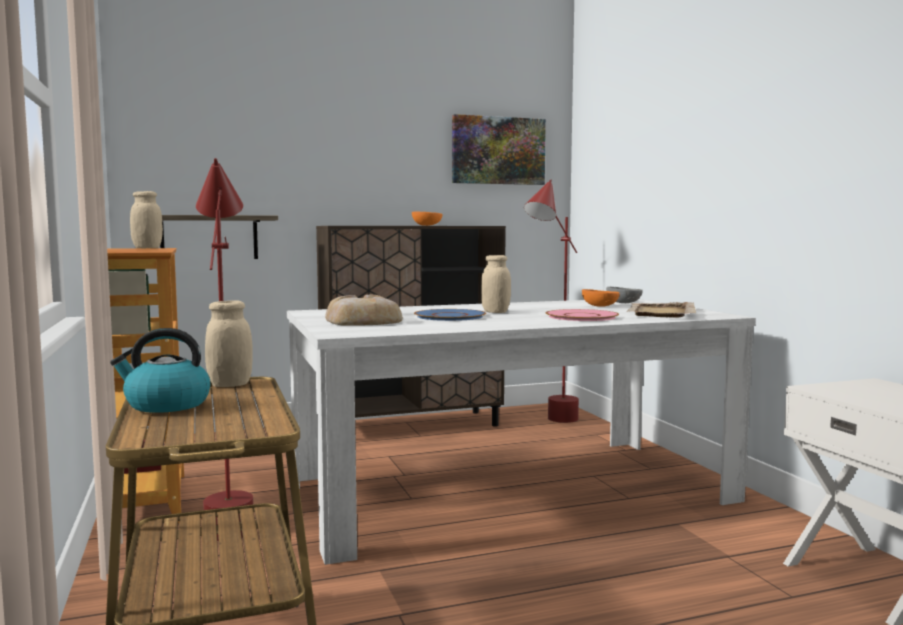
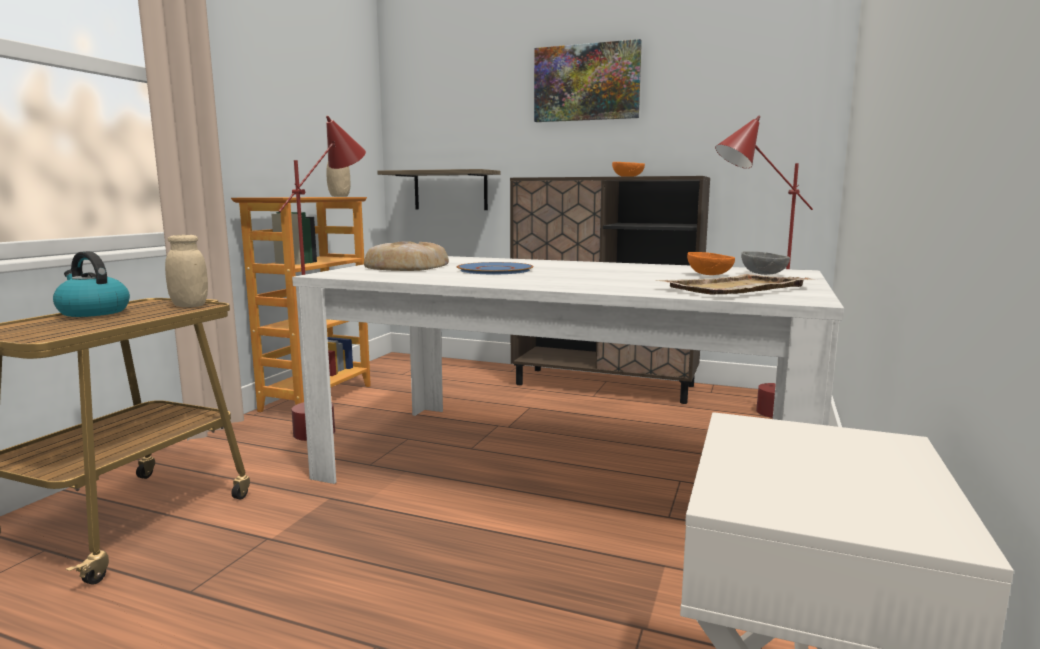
camera: 40 degrees right, 5 degrees up
picture [452,114,546,185] -> picture moved to [534,39,642,122]
beige jar [481,255,511,313] -> none
pink plate [546,309,619,321] -> none

